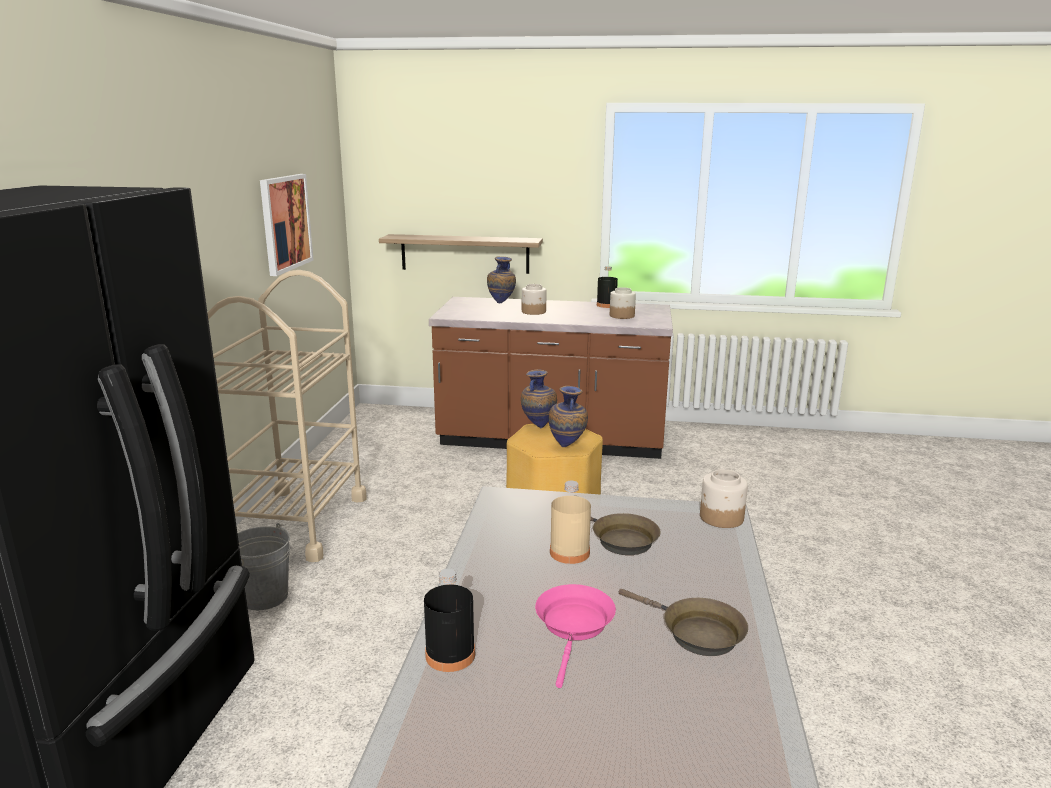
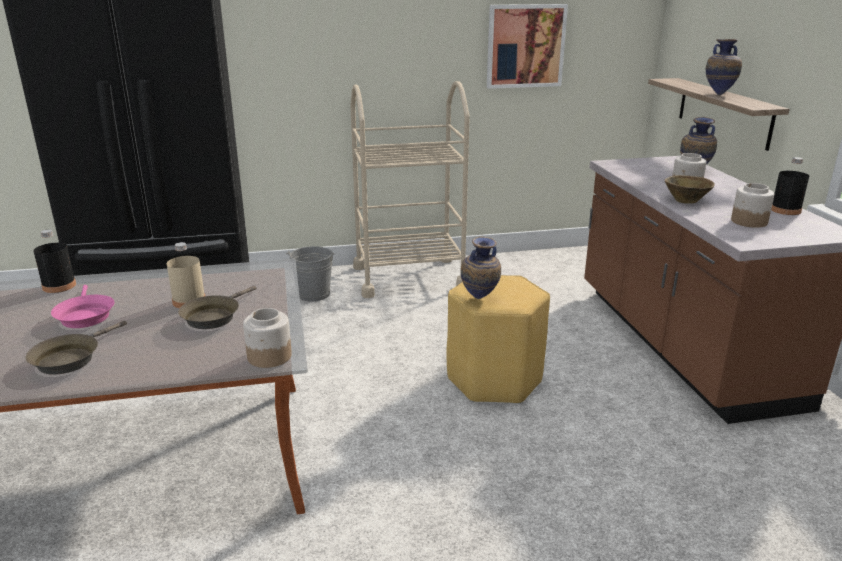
camera: 70 degrees right, 5 degrees up
vase [521,369,557,428] -> vase moved to [706,39,742,95]
pink frying pan [535,584,616,688] -> pink frying pan turned 75 degrees clockwise [51,285,114,328]
none -> brown bowl [665,175,715,204]

